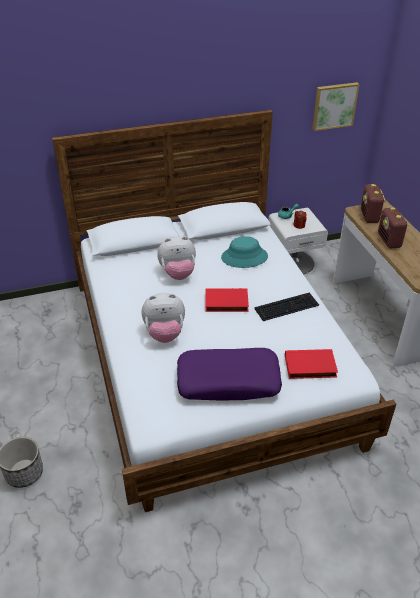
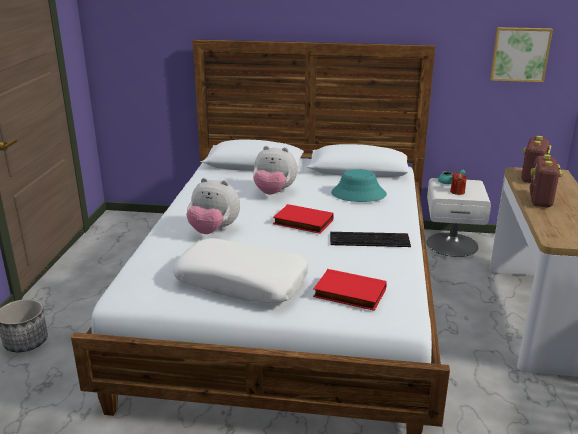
camera: 25 degrees right, 15 degrees down
purple pillow [177,348,282,401] -> white pillow [173,238,308,303]

